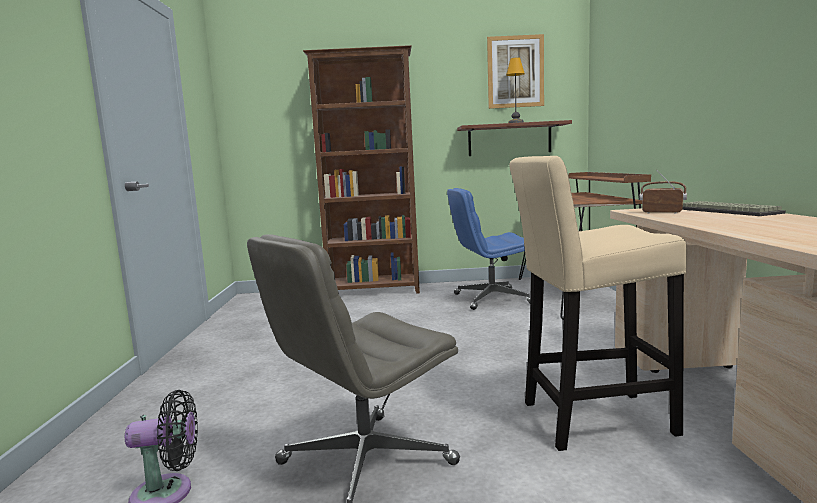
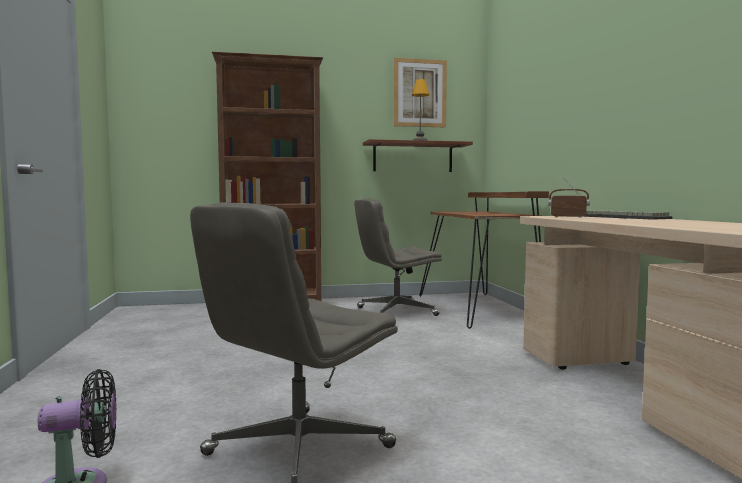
camera: 10 degrees left, 5 degrees down
blue office chair [447,188,531,310] -> grey office chair [354,198,442,316]
beige stool [510,156,687,451] -> none

